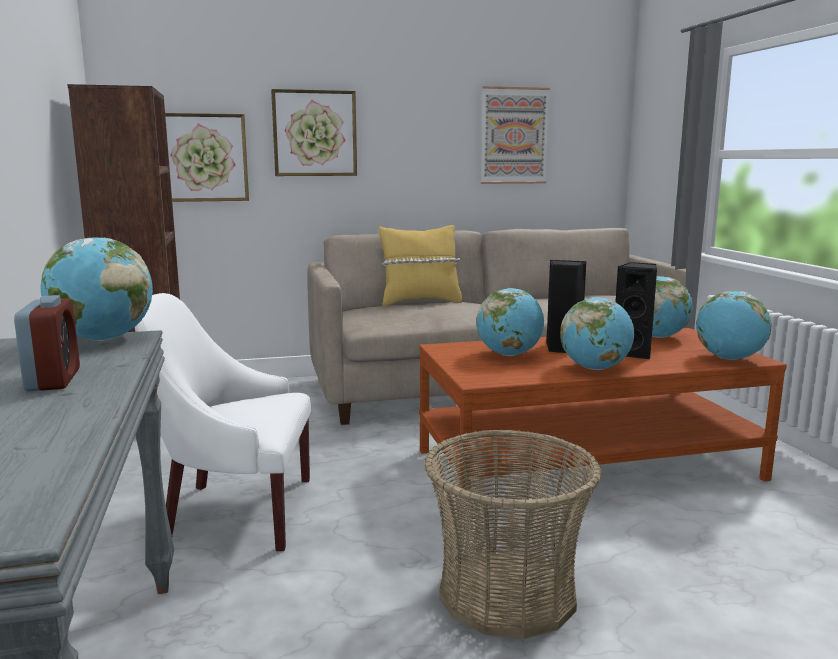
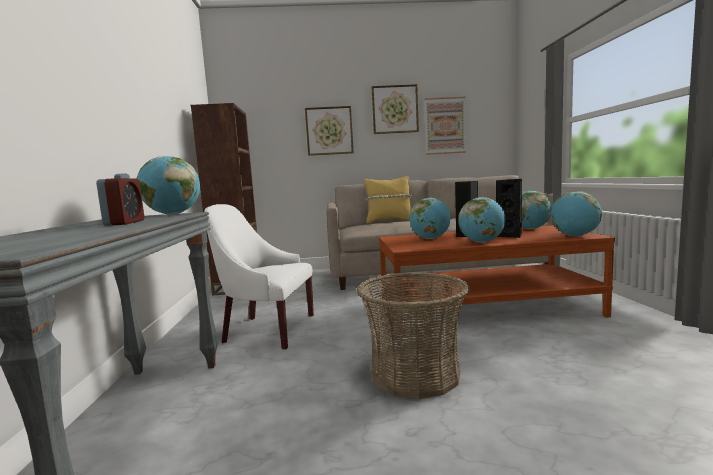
camera: 10 degrees right, 5 degrees down
picture [165,113,249,202] -> picture moved to [372,84,419,134]

